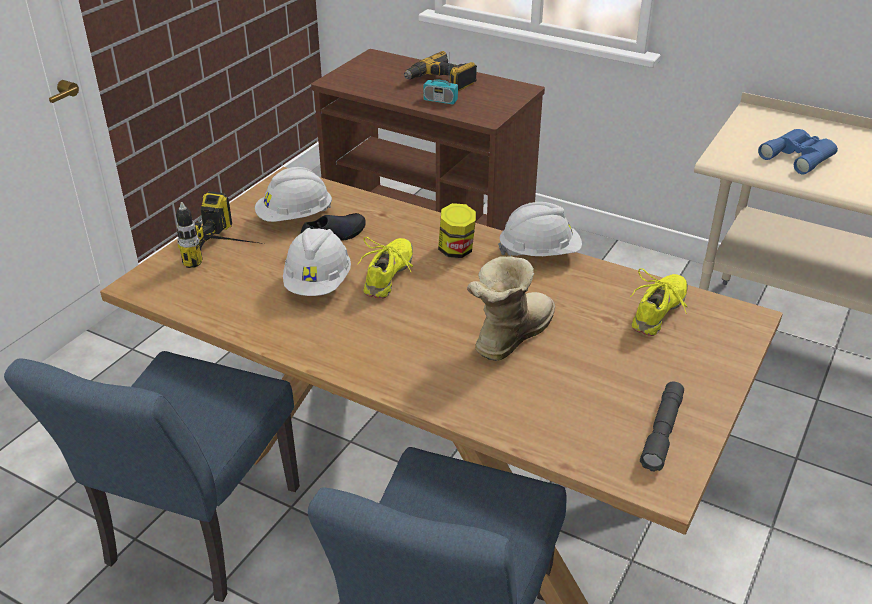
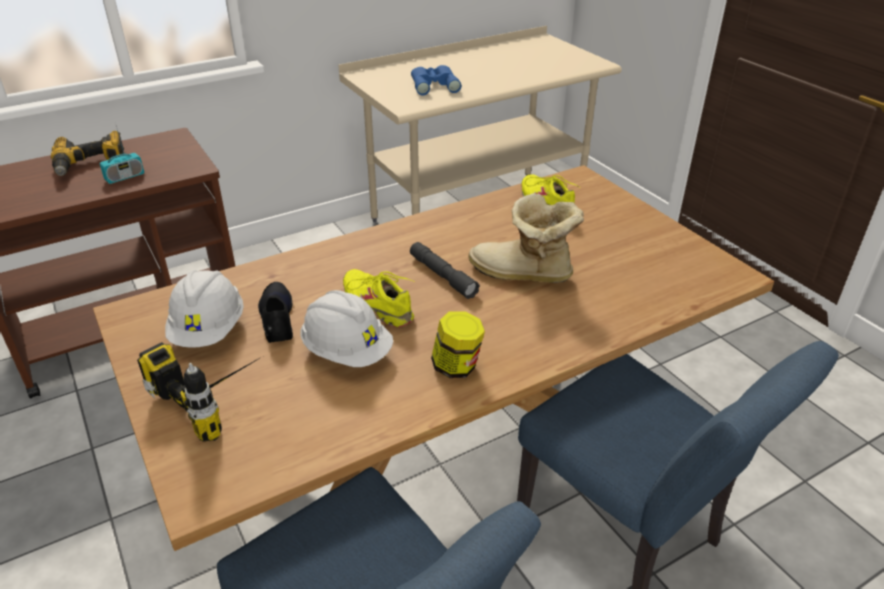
camera: 60 degrees left, 0 degrees up
jar [438,203,476,258] -> jar moved to [431,311,485,378]
boot [467,256,555,361] -> boot turned 45 degrees counterclockwise [469,193,584,283]
white hard hat [498,202,582,256] -> none
grey flashlight [640,382,684,472] -> grey flashlight moved to [410,242,480,299]

